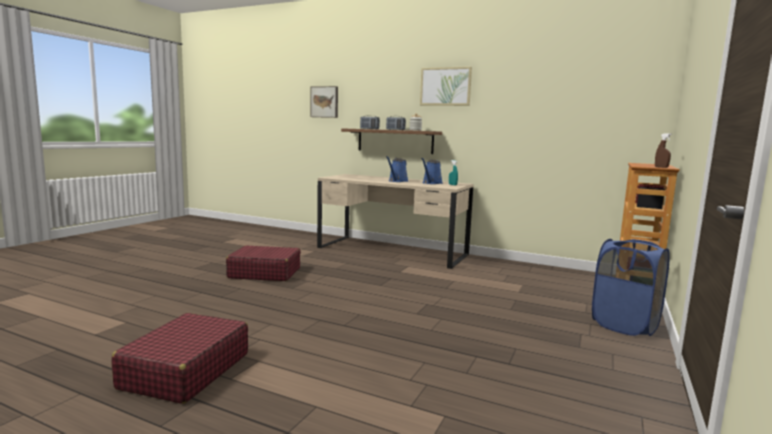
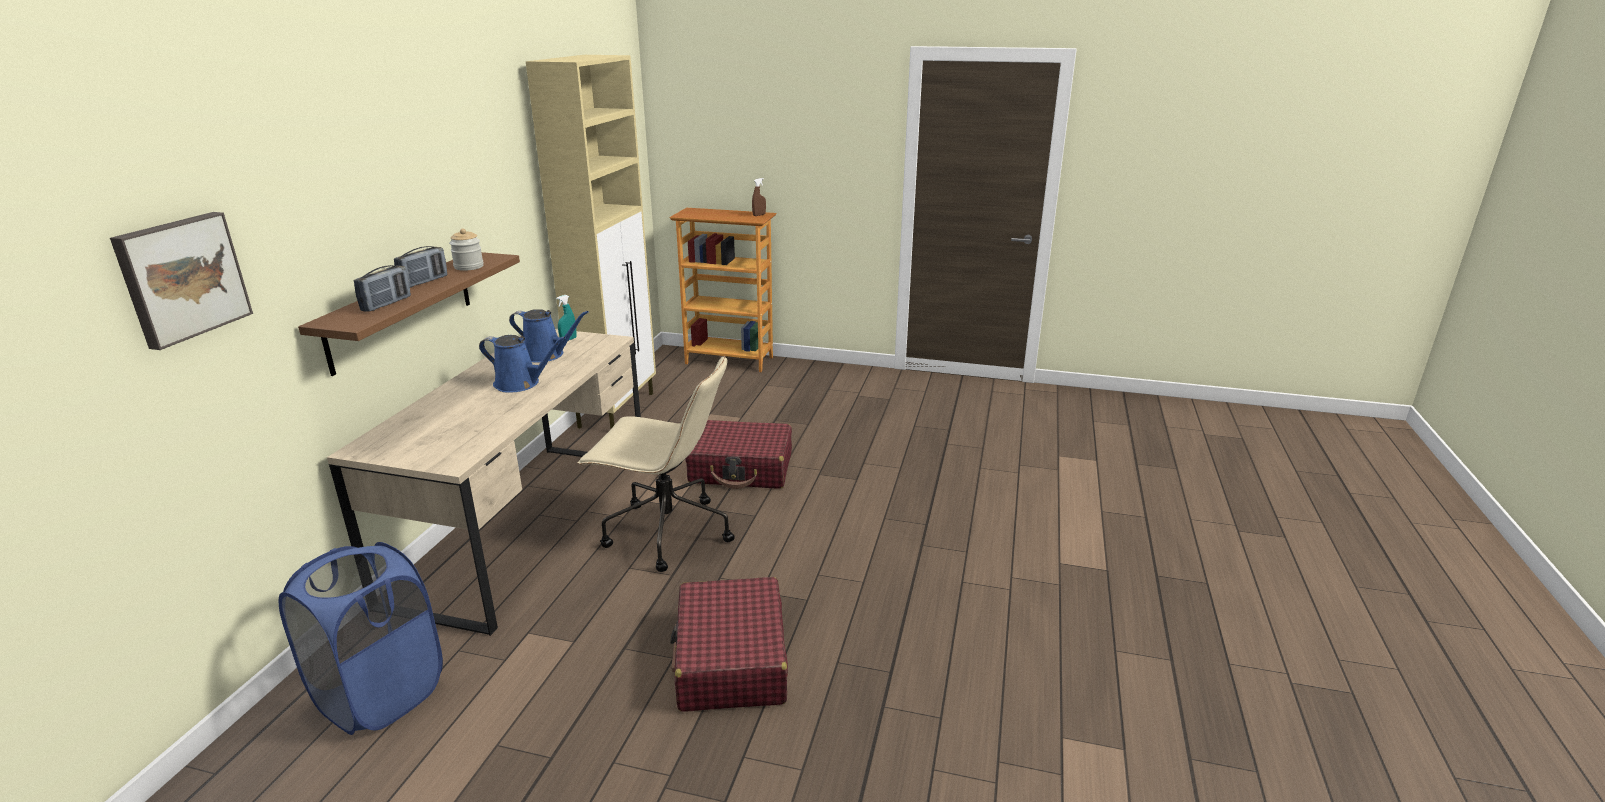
camera: 100 degrees left, 15 degrees up
red suitcase [112,313,248,404] -> red suitcase moved to [685,420,792,489]
picture [420,66,472,106] -> none
blue laundry basket [592,239,670,336] -> blue laundry basket moved to [279,542,443,735]
none -> beige cabinet [526,55,656,429]
none -> beige office chair [577,356,735,572]

